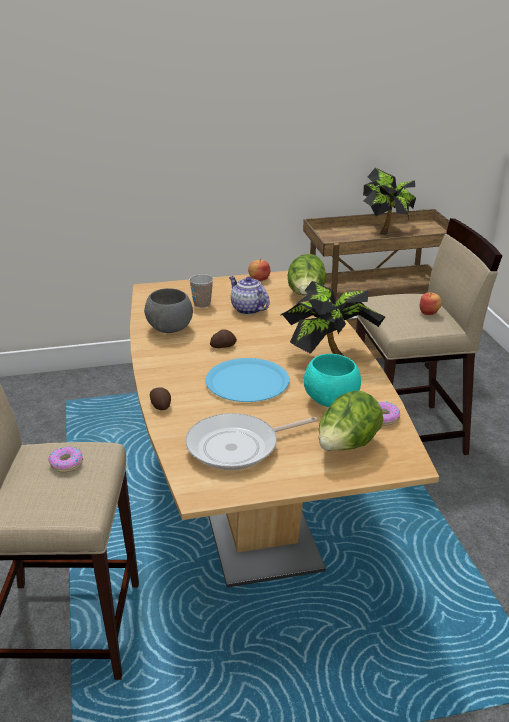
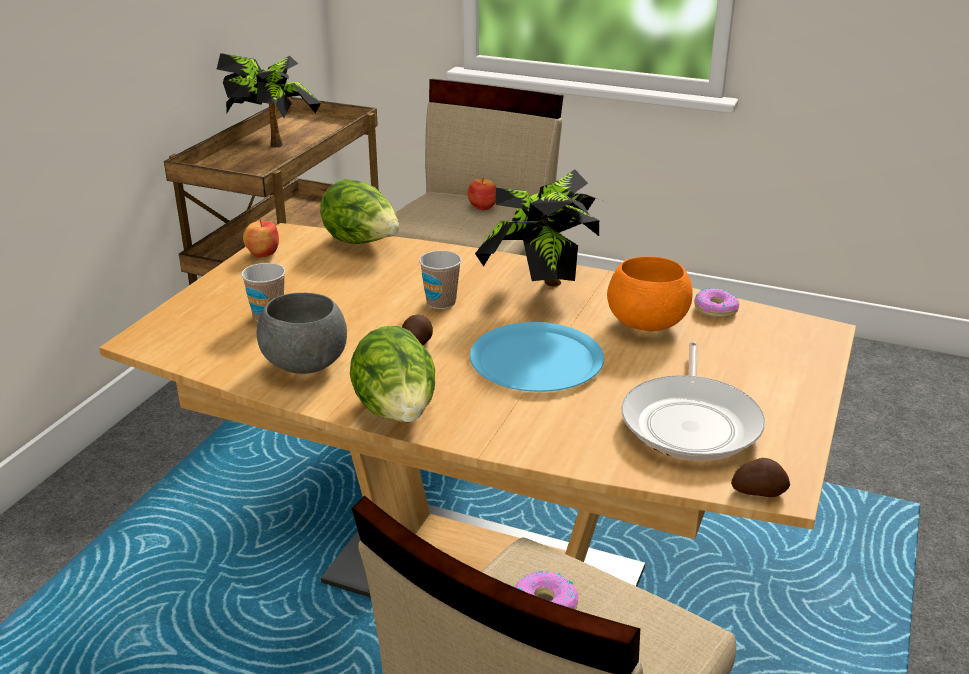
camera: 55 degrees left, 0 degrees up
potato [150,387,171,410] -> potato moved to [731,458,790,497]
teapot [229,276,270,315] -> none
turquoise bowl [303,354,361,407] -> orange bowl [607,256,693,331]
lettuce [319,391,383,451] -> lettuce moved to [350,326,435,422]
none -> cup [419,250,462,309]

